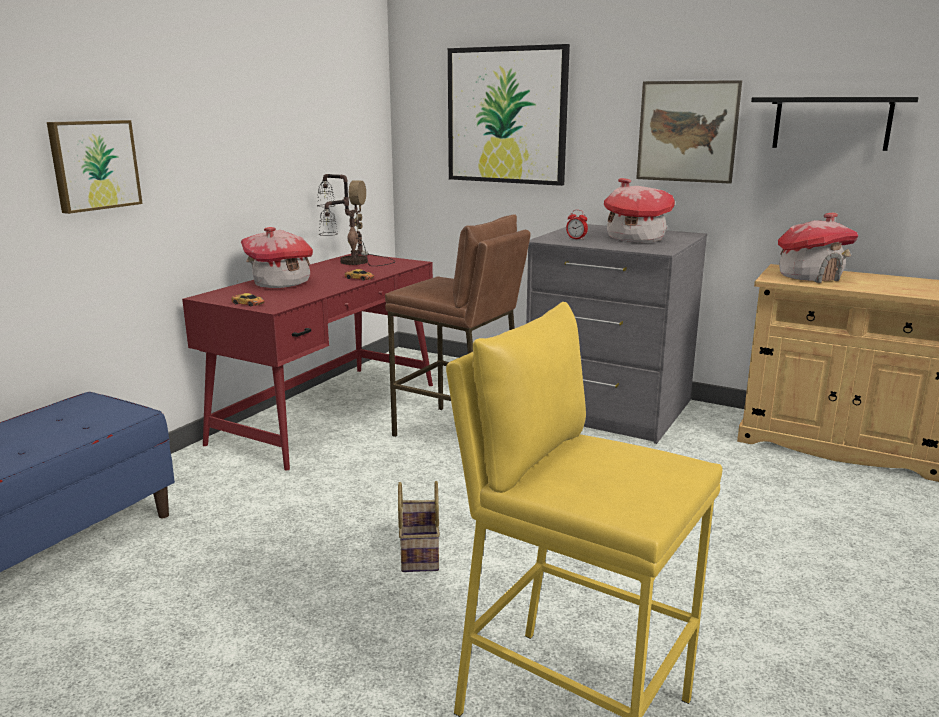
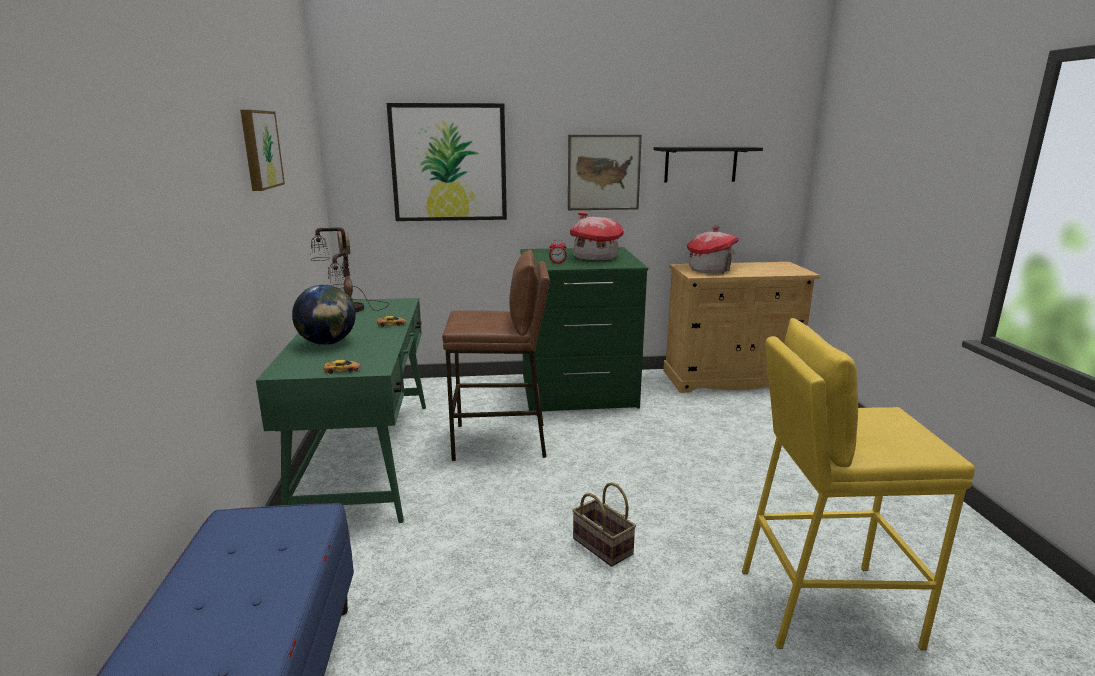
camera: 35 degrees left, 0 degrees up
picture [47,120,143,214] -> picture moved to [240,110,285,191]
red desk [182,254,433,471] -> green desk [256,298,426,523]
toy house [241,227,313,288] -> globe [292,285,356,345]
grey dresser [526,224,707,444] -> green dresser [520,247,648,411]

